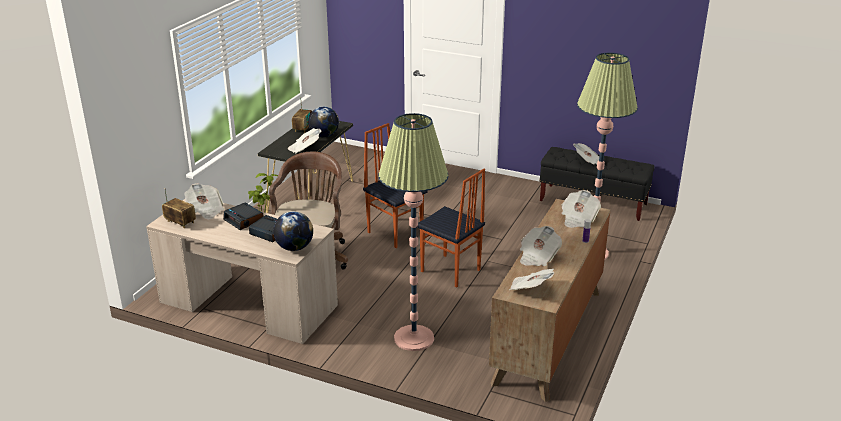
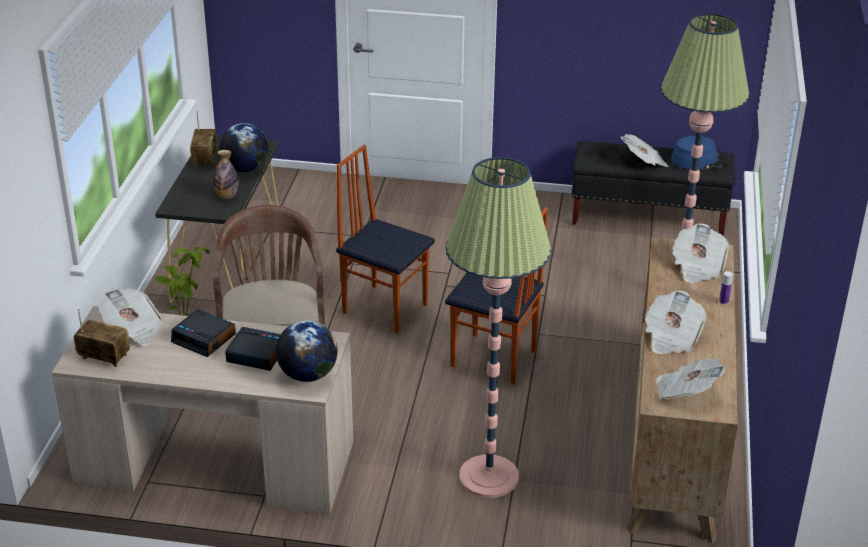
camera: 15 degrees left, 5 degrees up
newspaper [288,128,321,154] -> bottle [213,150,239,199]
none -> blue hat [671,136,729,169]

